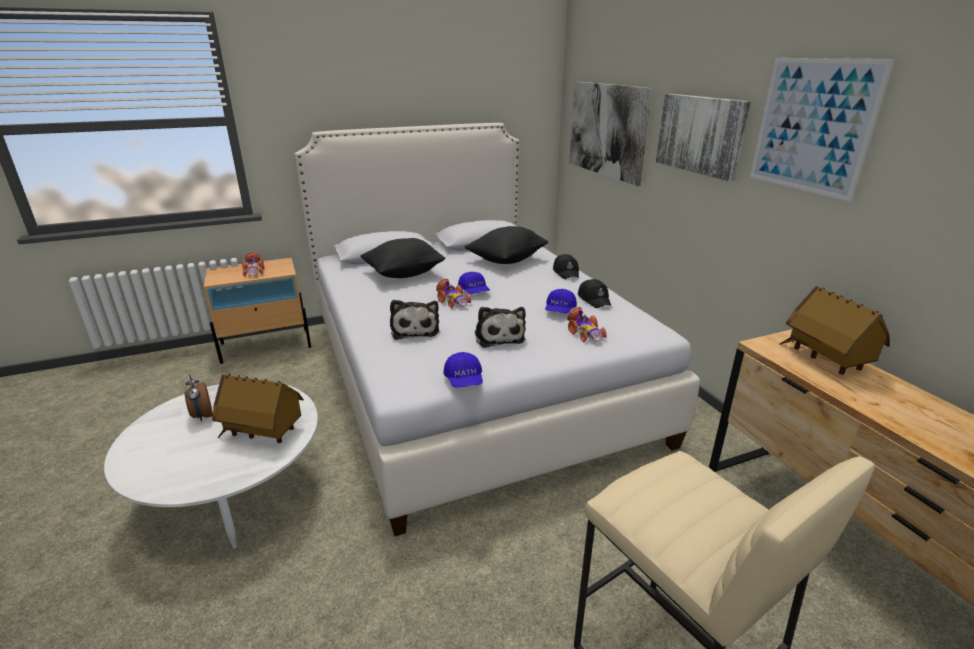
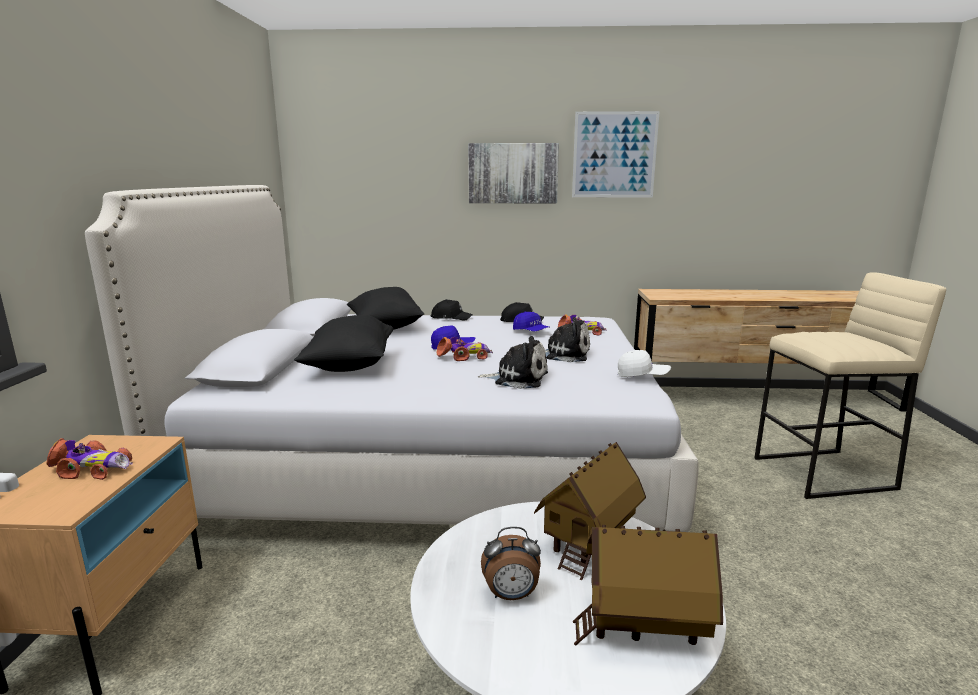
camera: 65 degrees left, 10 degrees down
blue cap [443,352,483,387] -> white cap [618,350,671,377]
picture [569,81,653,186] -> none
toy house [780,286,890,375] -> toy house moved to [573,525,723,645]

